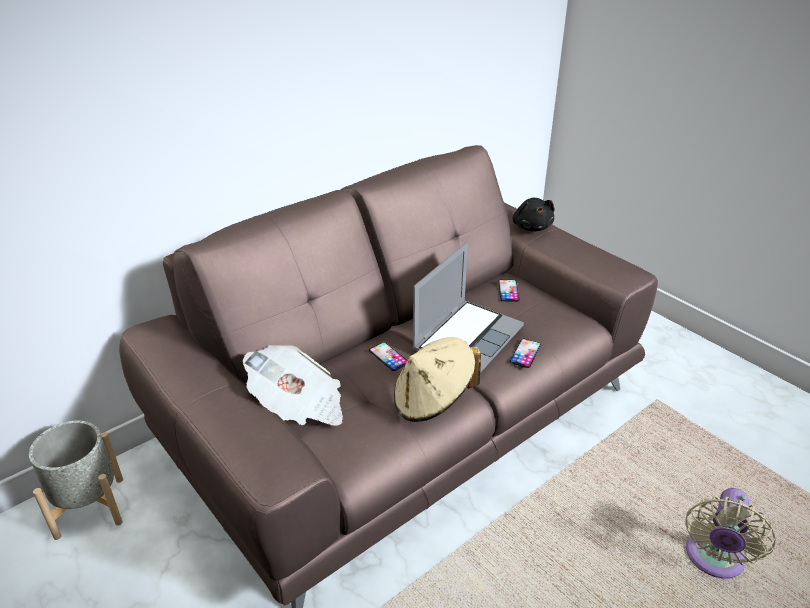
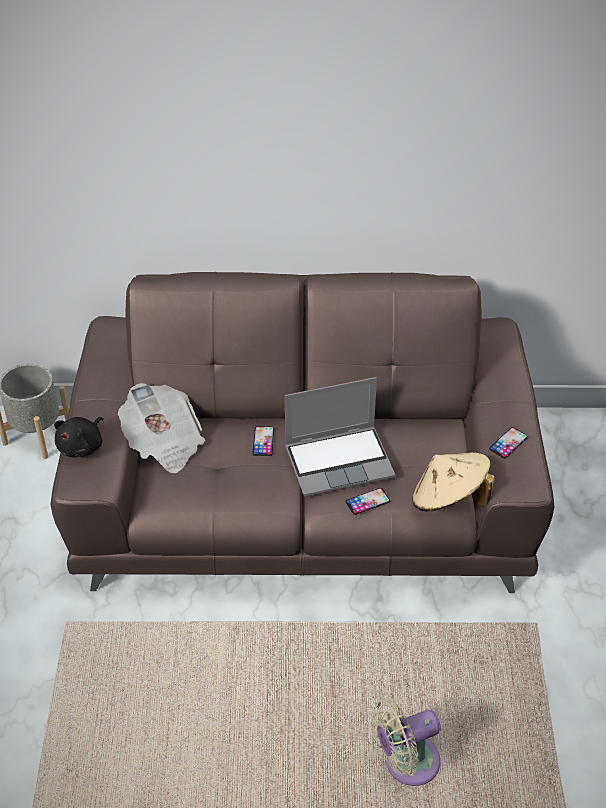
camera: 40 degrees right, 10 degrees up
beige hat [394,337,481,422] -> beige hat moved to [412,452,495,511]
phone [498,280,520,302] -> phone moved to [489,427,528,459]
black plush toy [512,198,555,232] -> black plush toy moved to [54,417,103,458]

